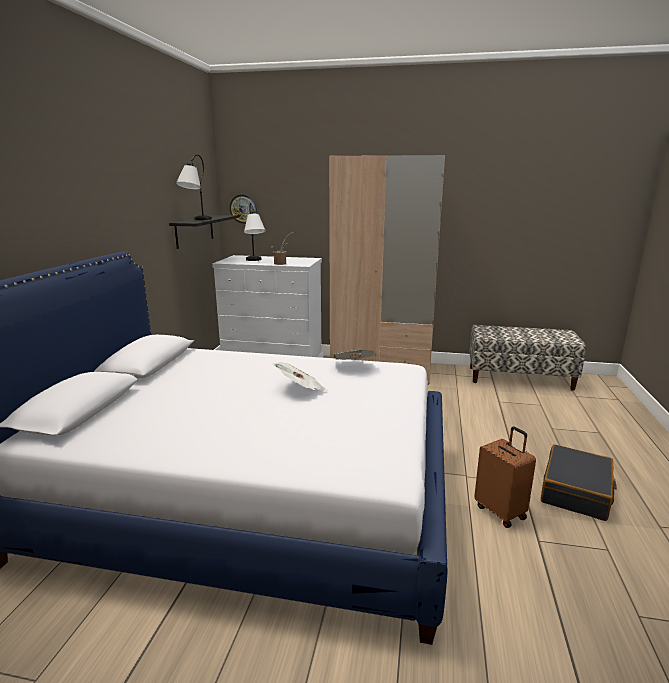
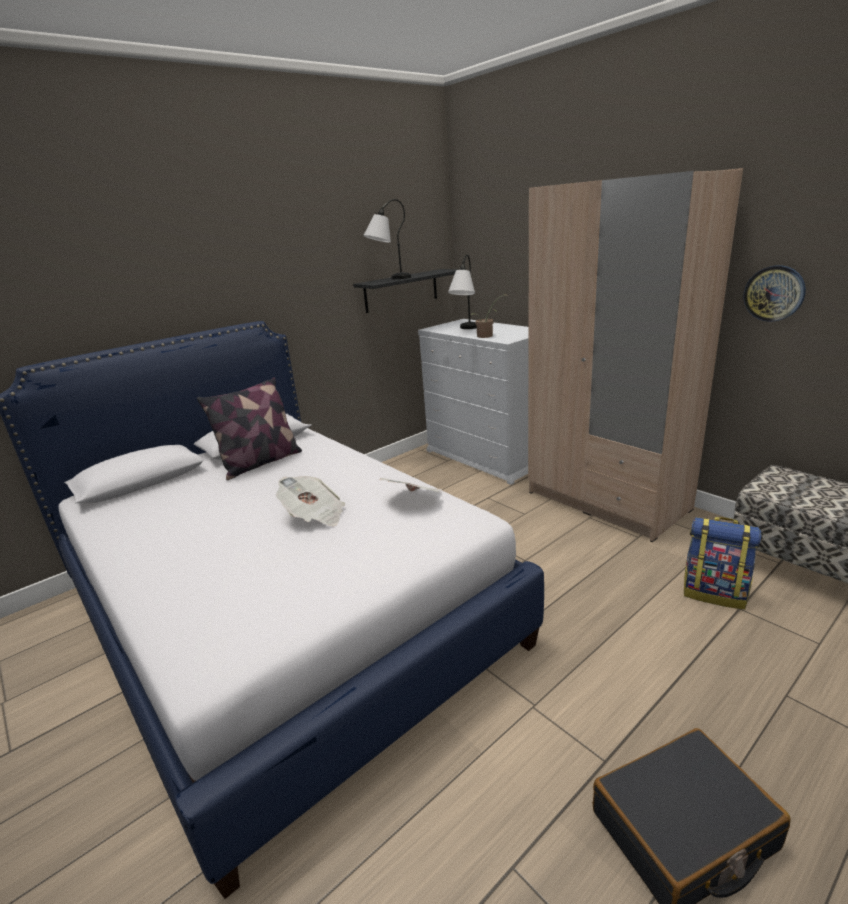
camera: 40 degrees right, 5 degrees up
wall clock [229,194,257,224] -> wall clock moved to [743,265,806,322]
brown suitcase [474,426,536,528] -> none
none -> pillow [197,377,302,480]
none -> backpack [684,517,762,610]

